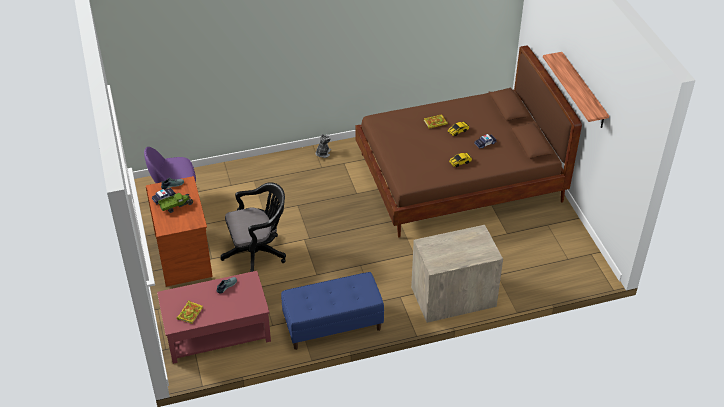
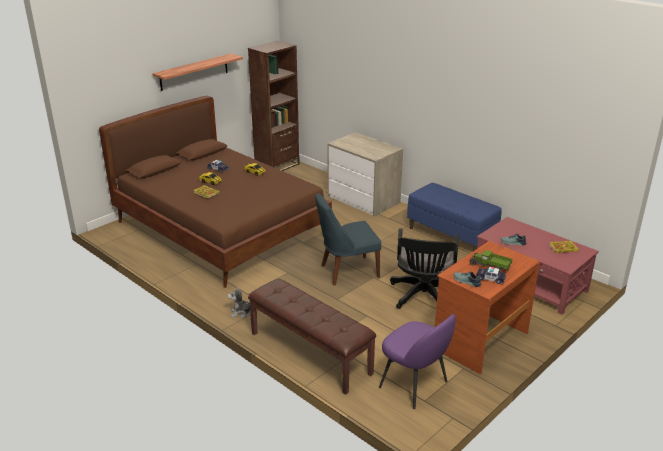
camera: 120 degrees left, 15 degrees down
black office chair [220,182,286,272] -> black office chair turned 120 degrees counterclockwise [390,228,459,309]
none -> brown bookcase [248,40,300,171]
none -> brown bench [248,279,376,395]
none -> blue chair [315,193,381,285]

